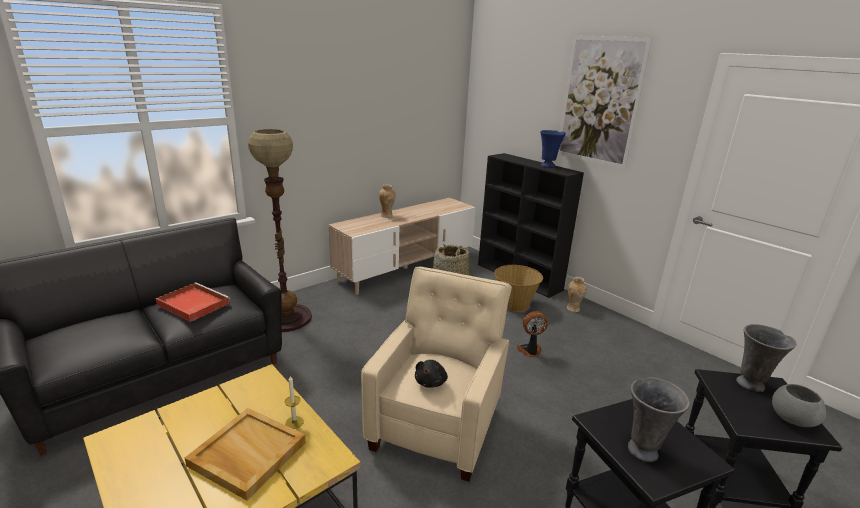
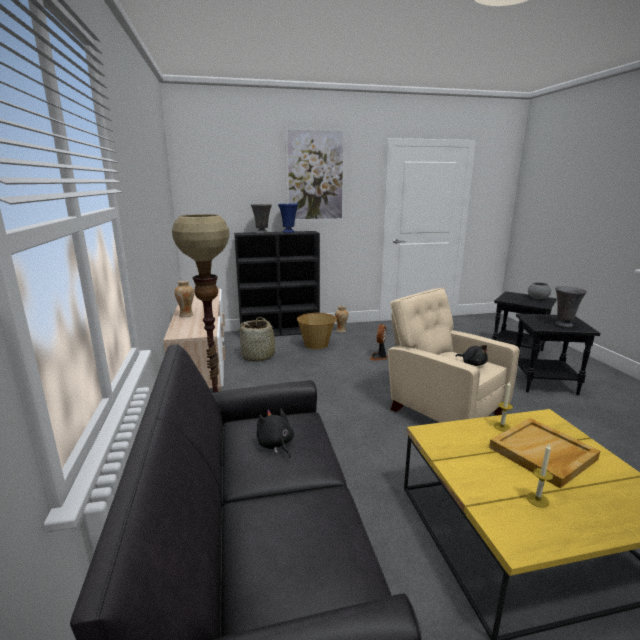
camera: 60 degrees left, 5 degrees down
red tray [156,282,230,322] -> black plush toy [256,409,294,458]
grey vase [736,324,796,392] -> grey vase moved to [251,204,272,234]
none -> candle [527,444,553,508]

